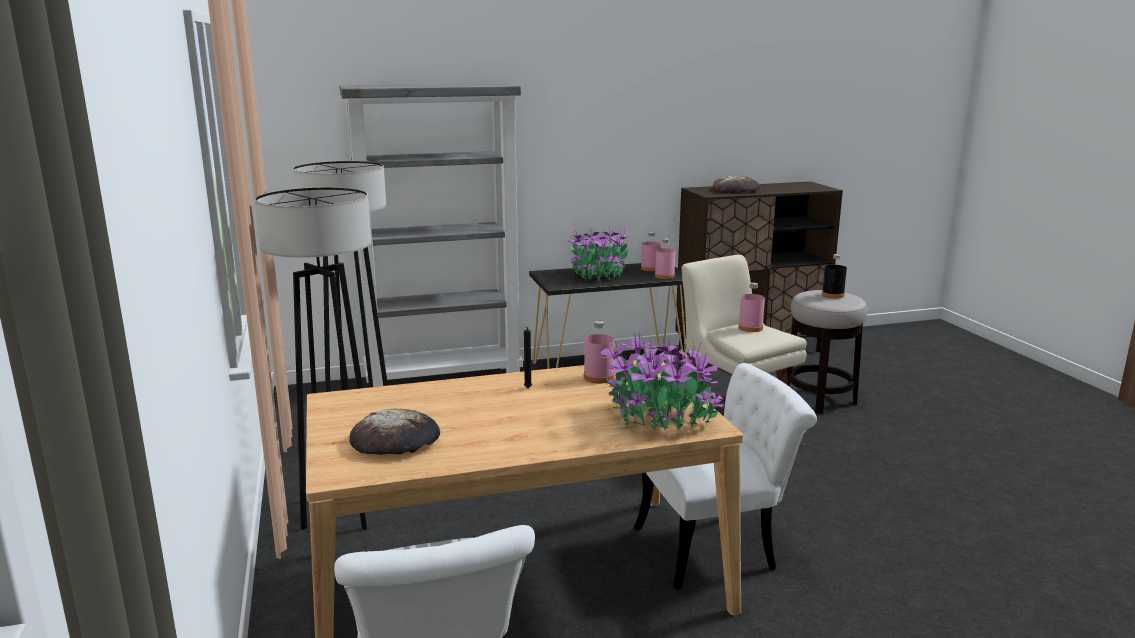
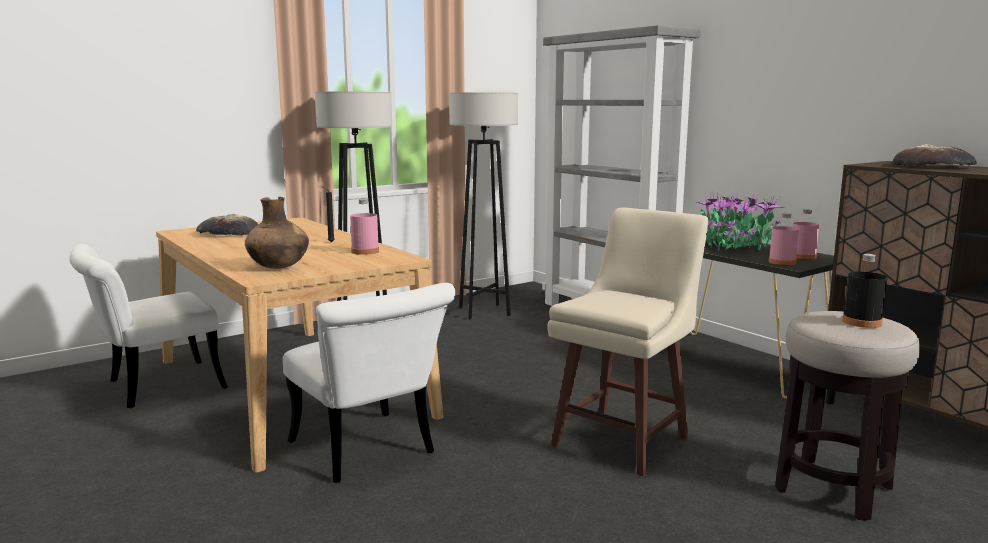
camera: 70 degrees right, 5 degrees down
potted plant [600,331,724,430] -> brown vase [245,197,309,269]
pink bottle [739,283,765,332] -> none

